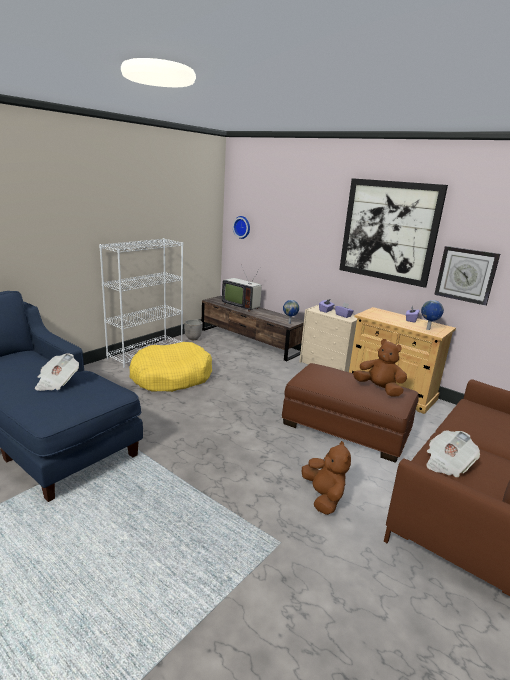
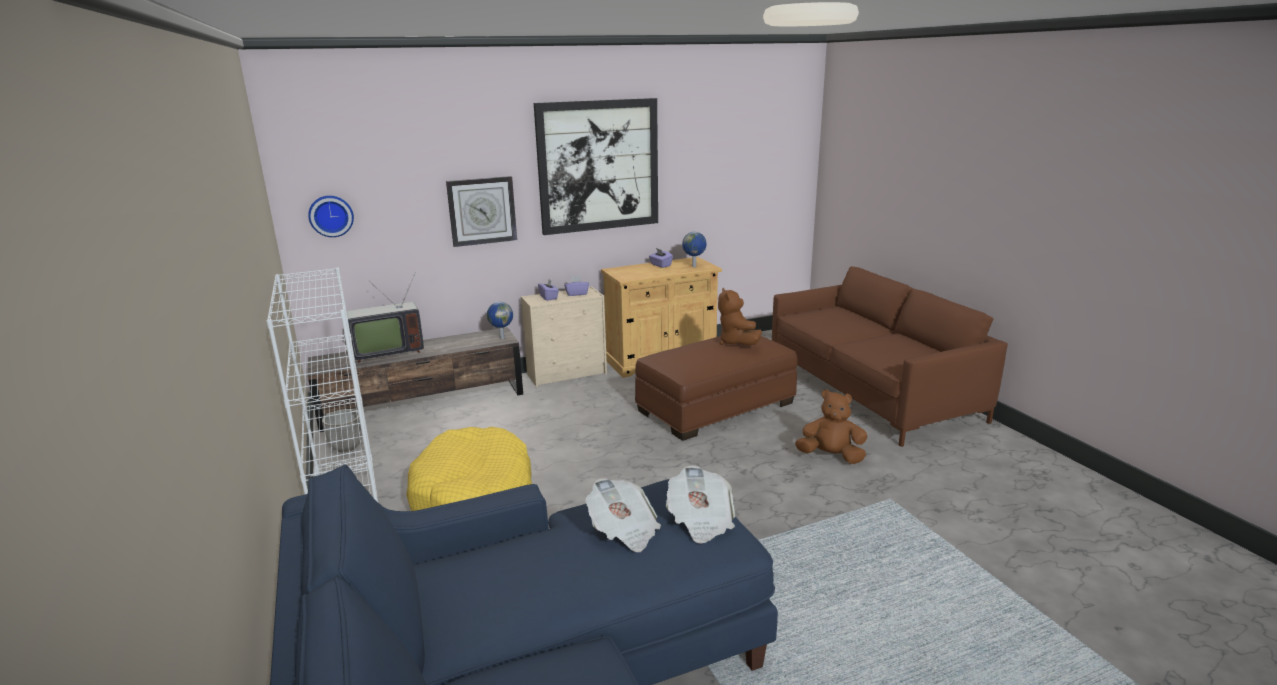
camera: 60 degrees left, 0 degrees up
brown plush toy [353,339,407,397] -> brown plush toy turned 75 degrees counterclockwise [718,288,762,345]
newspaper [426,430,480,477] -> newspaper moved to [666,465,735,544]
wall clock [434,246,500,306] -> wall clock moved to [446,176,517,247]

